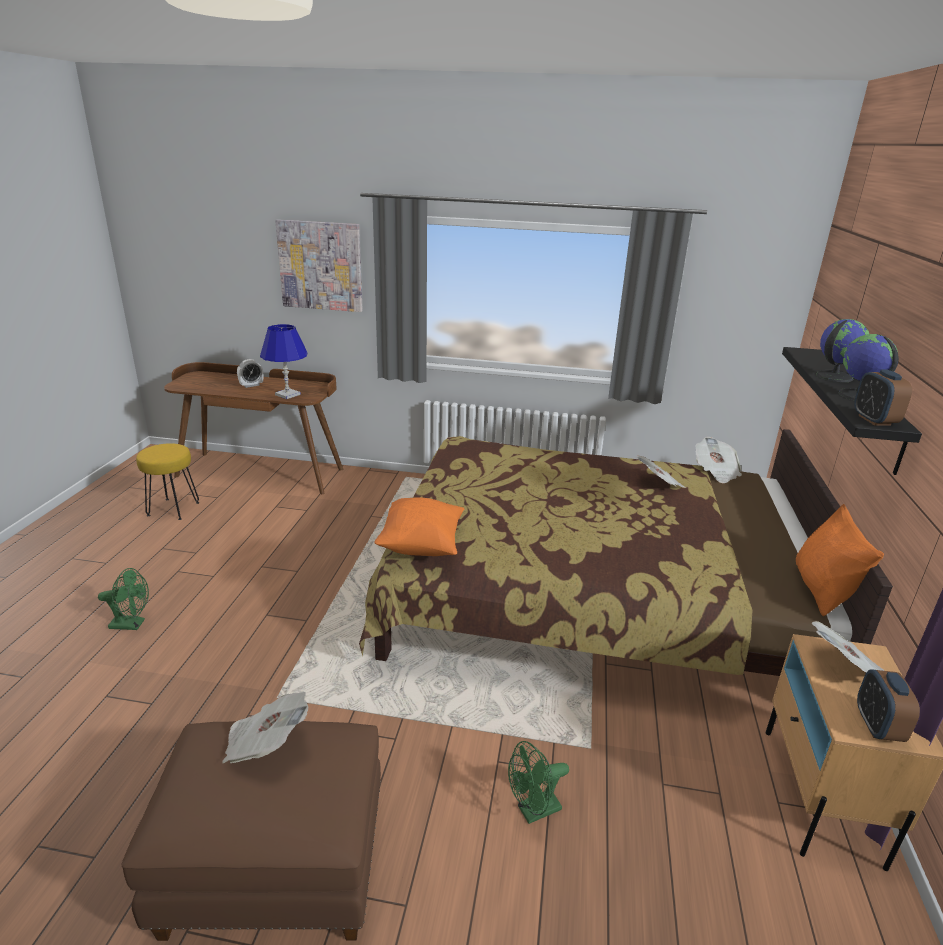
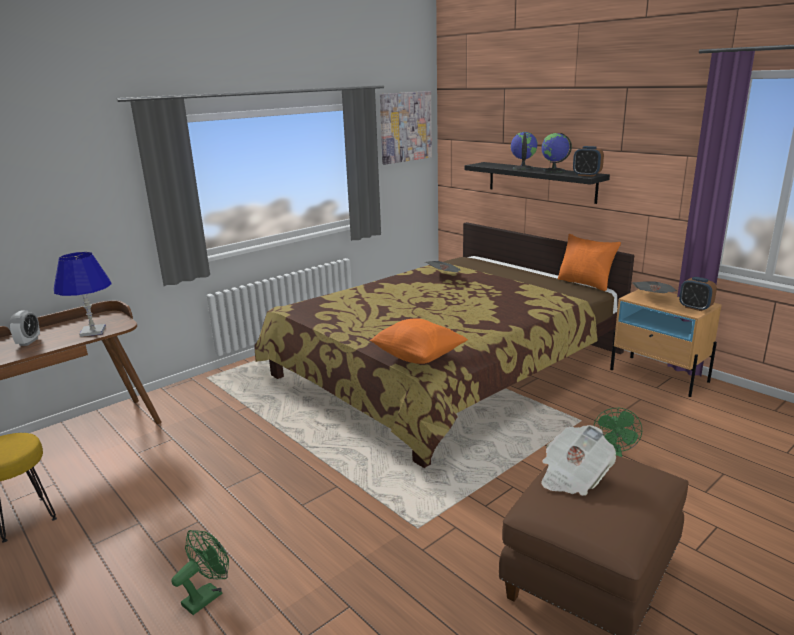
camera: 50 degrees left, 5 degrees down
picture [275,219,363,312] -> picture moved to [380,91,432,164]
newspaper [695,437,742,483] -> none

